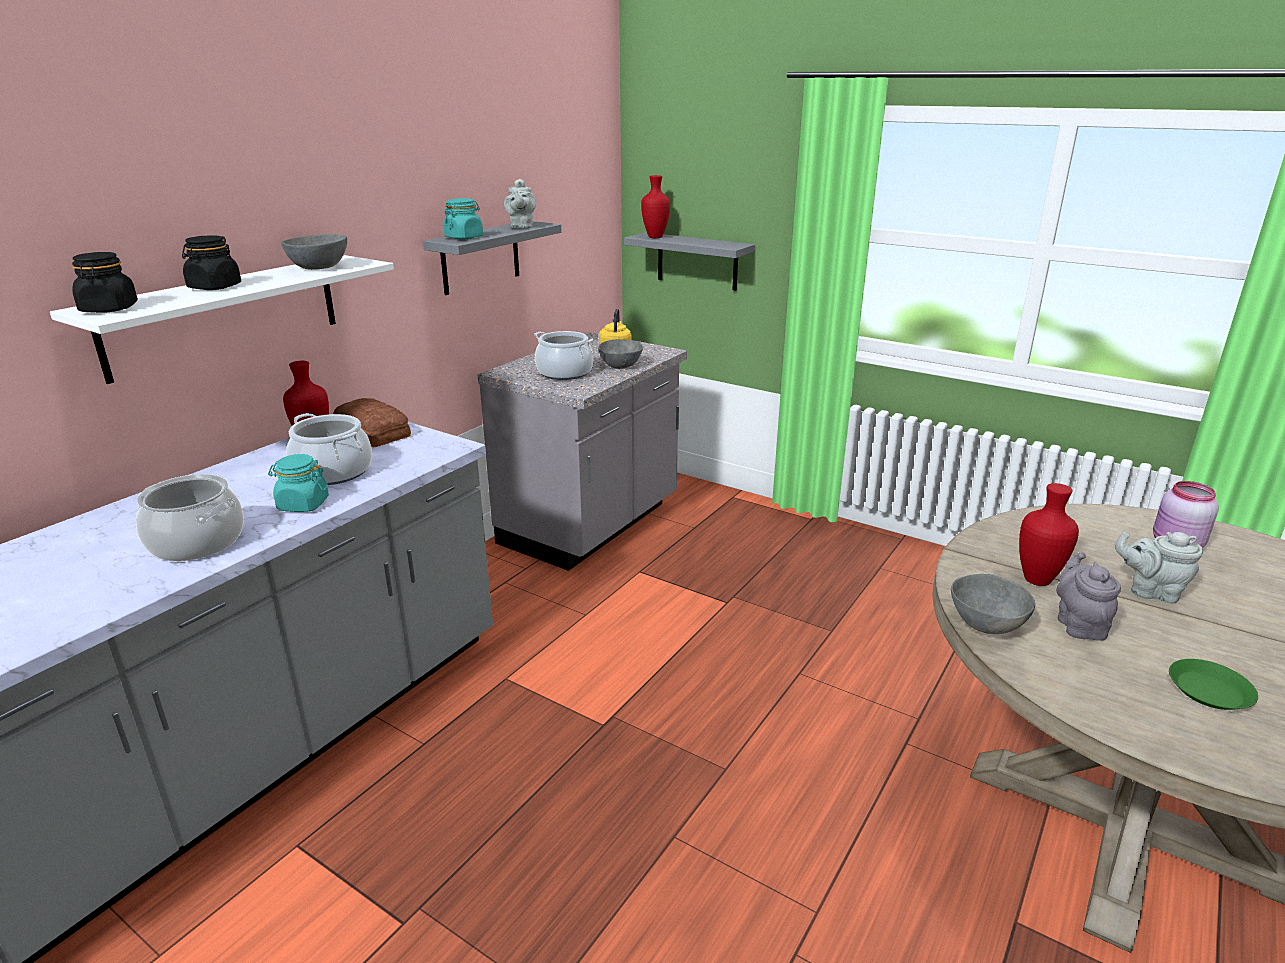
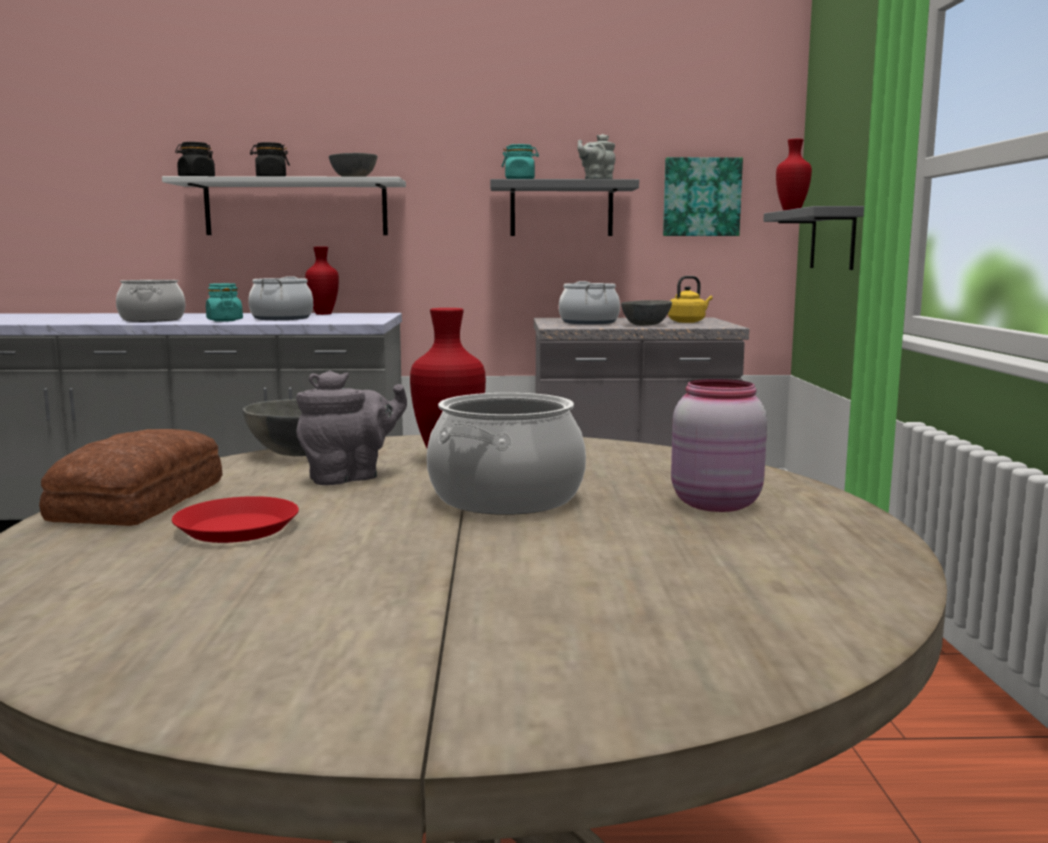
camera: 55 degrees right, 15 degrees down
bread [333,398,411,447] -> bread moved to [39,429,222,526]
grey teapot [1115,532,1203,604] -> cooking pot [427,393,586,515]
green plate [1169,659,1258,710] -> red plate [172,496,299,543]
none -> picture [663,157,743,236]

